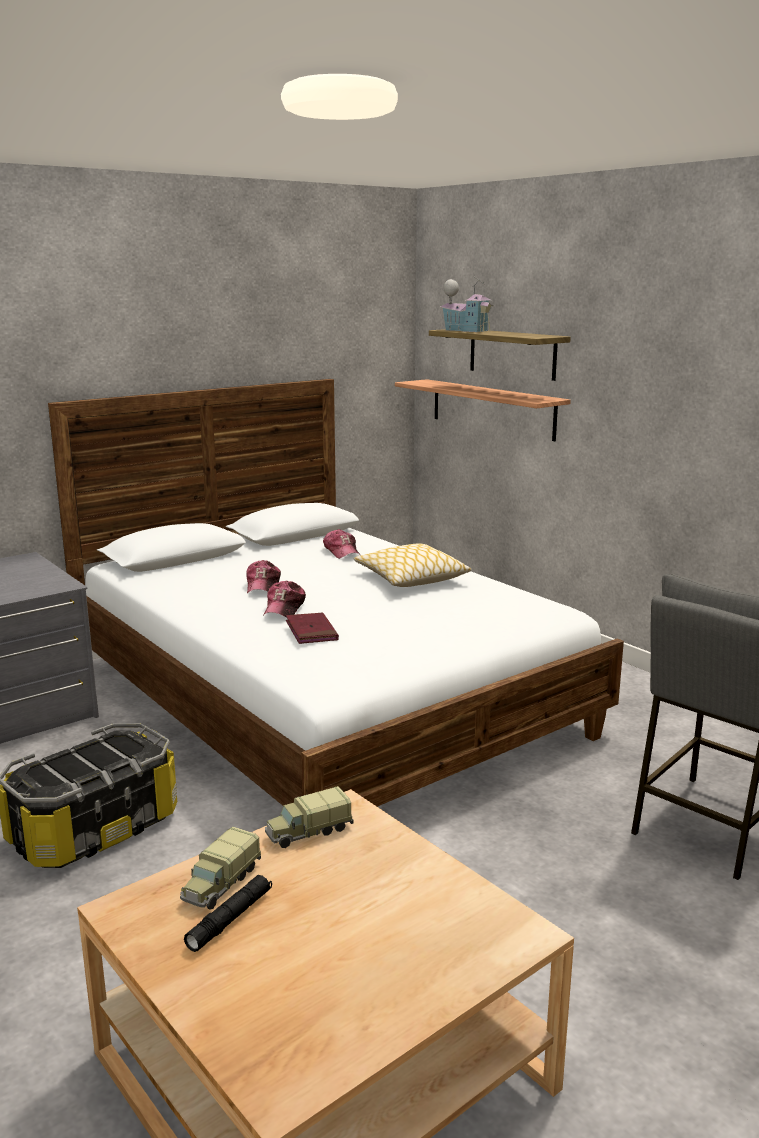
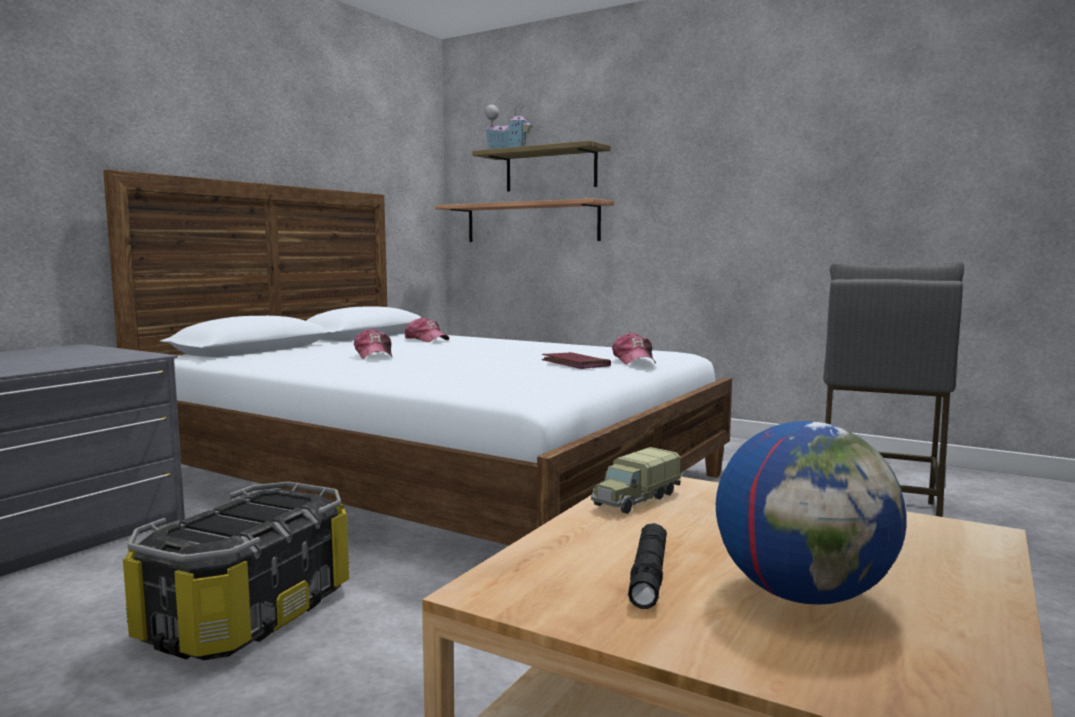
camera: 20 degrees left, 10 degrees down
toy truck [180,827,261,910] -> none
cap [264,581,306,617] -> cap moved to [612,332,656,365]
red book [286,612,339,644] -> red book moved to [542,352,611,369]
pillow [354,543,471,587] -> none
none -> globe [716,421,907,605]

